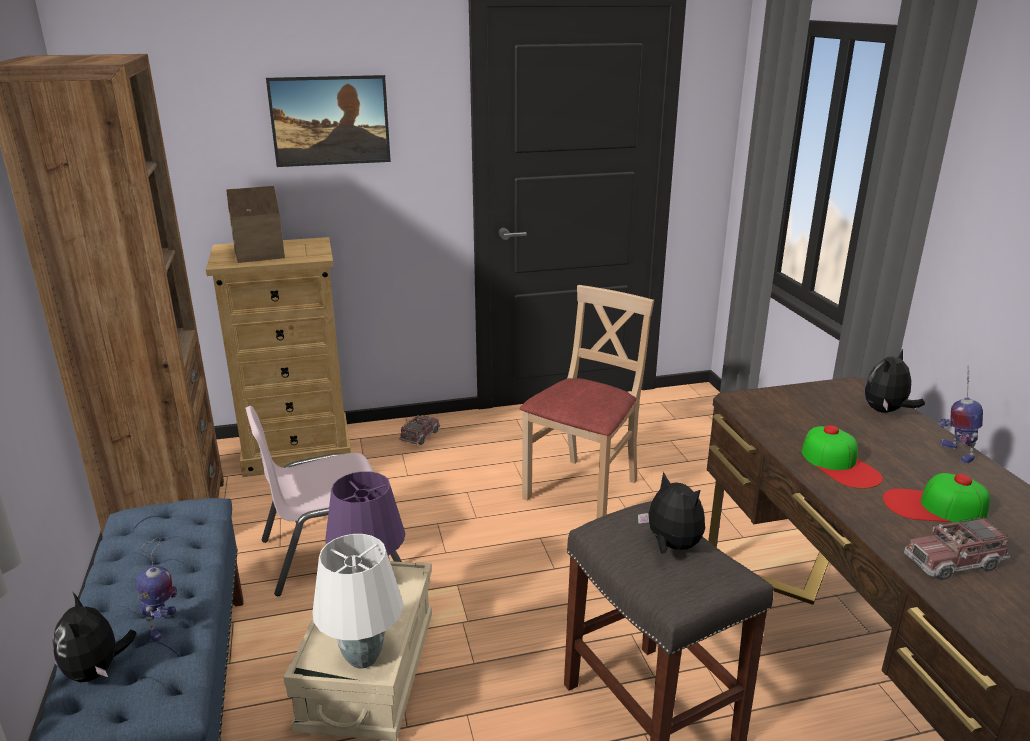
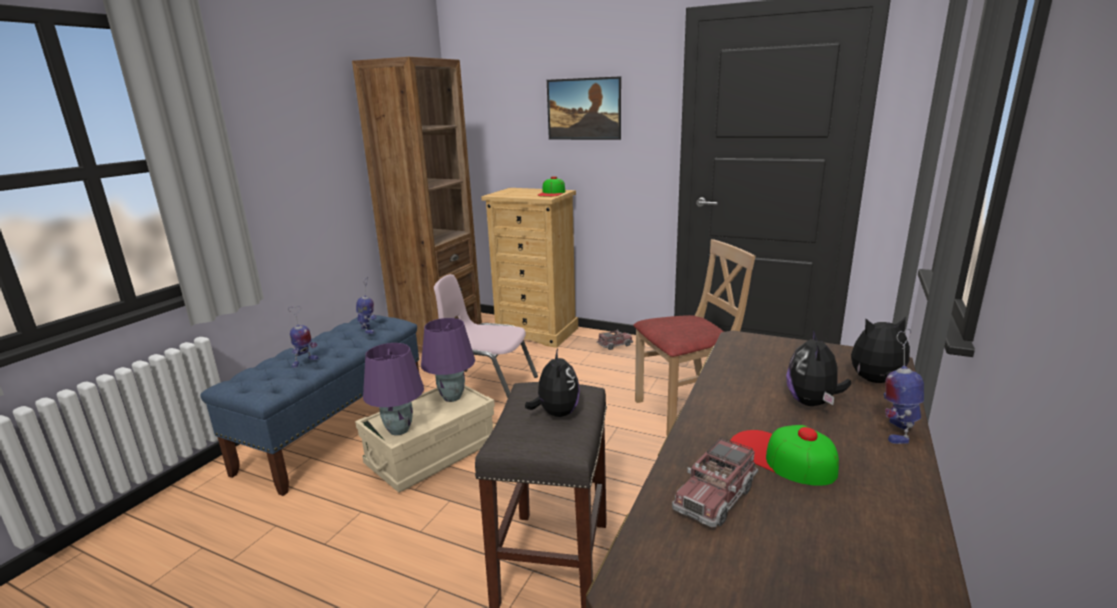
camera: 40 degrees right, 5 degrees down
plush toy [52,592,137,682] -> plush toy moved to [786,330,851,406]
toy house [226,186,285,263] -> none
white table lamp [312,534,403,669] -> purple table lamp [363,343,424,435]
cap [802,425,883,489] -> cap moved to [538,176,565,197]
toy truck [904,516,1011,580] -> toy truck turned 75 degrees counterclockwise [672,437,758,528]
none -> toy robot [356,277,377,334]

